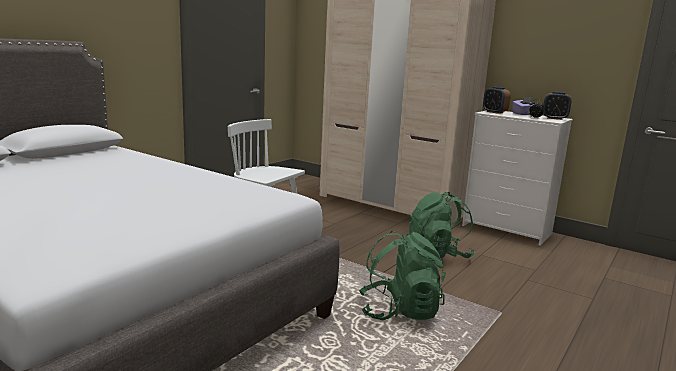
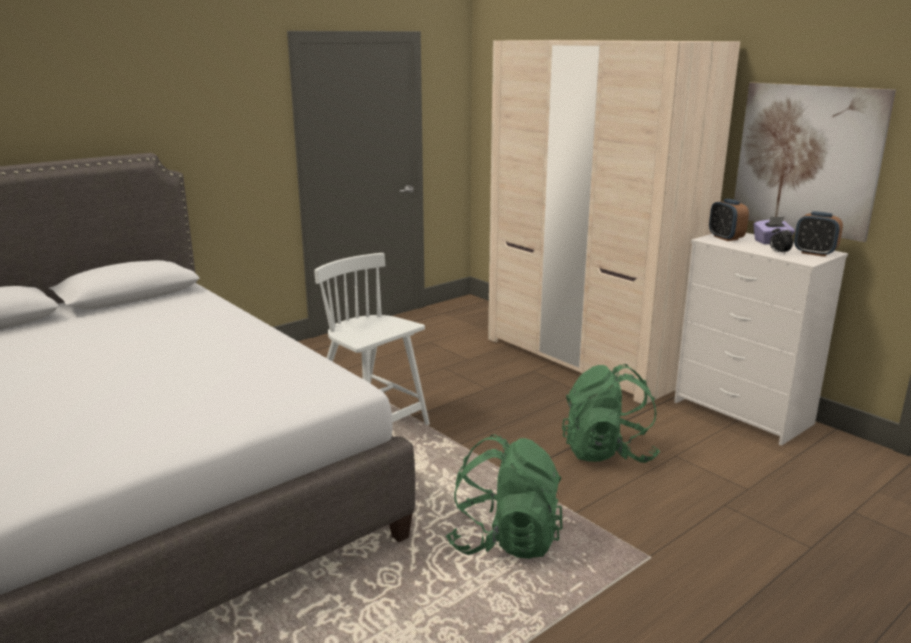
camera: 15 degrees right, 5 degrees up
none -> picture [734,82,896,242]

